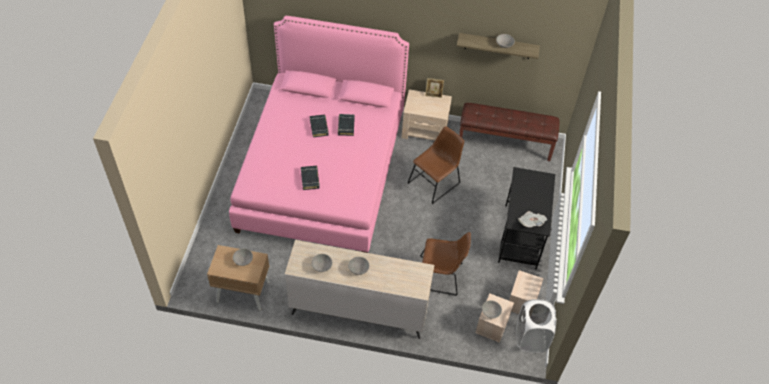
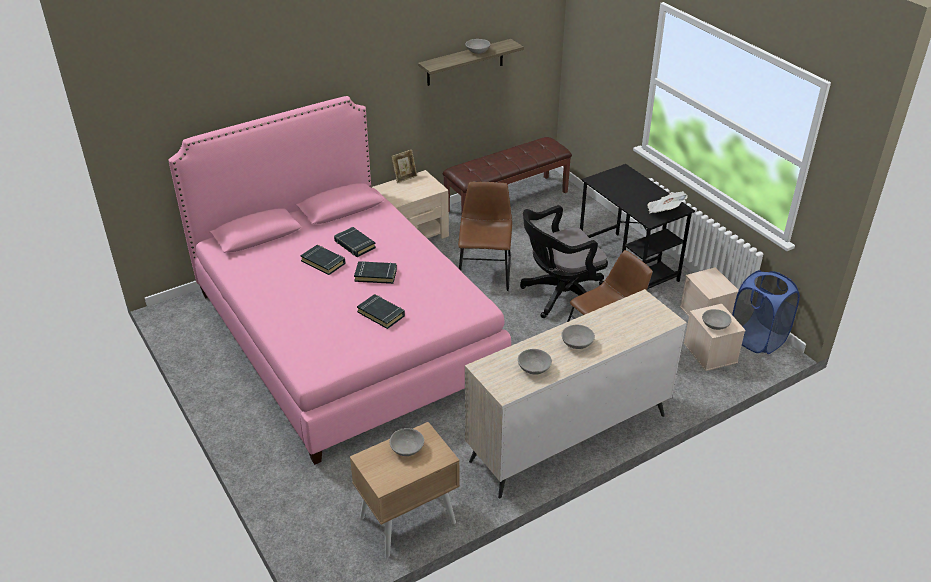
camera: 40 degrees left, 15 degrees down
white laundry basket [516,299,557,353] -> blue laundry basket [732,270,800,354]
none -> black book [354,261,397,284]
none -> black office chair [520,205,608,318]

